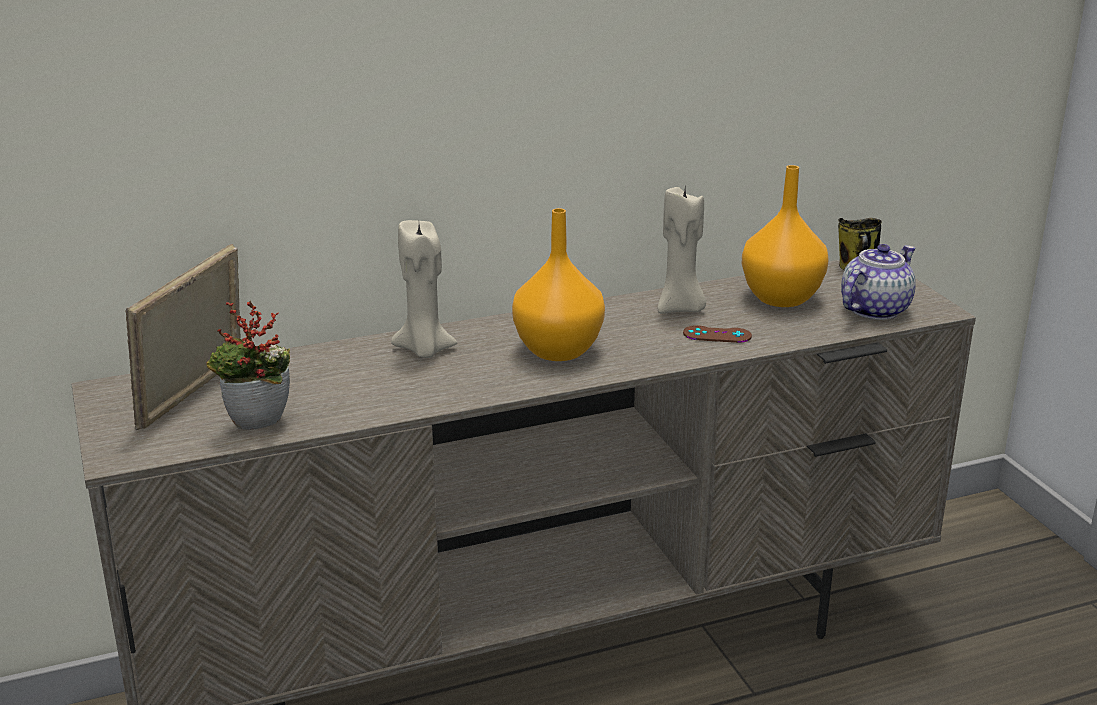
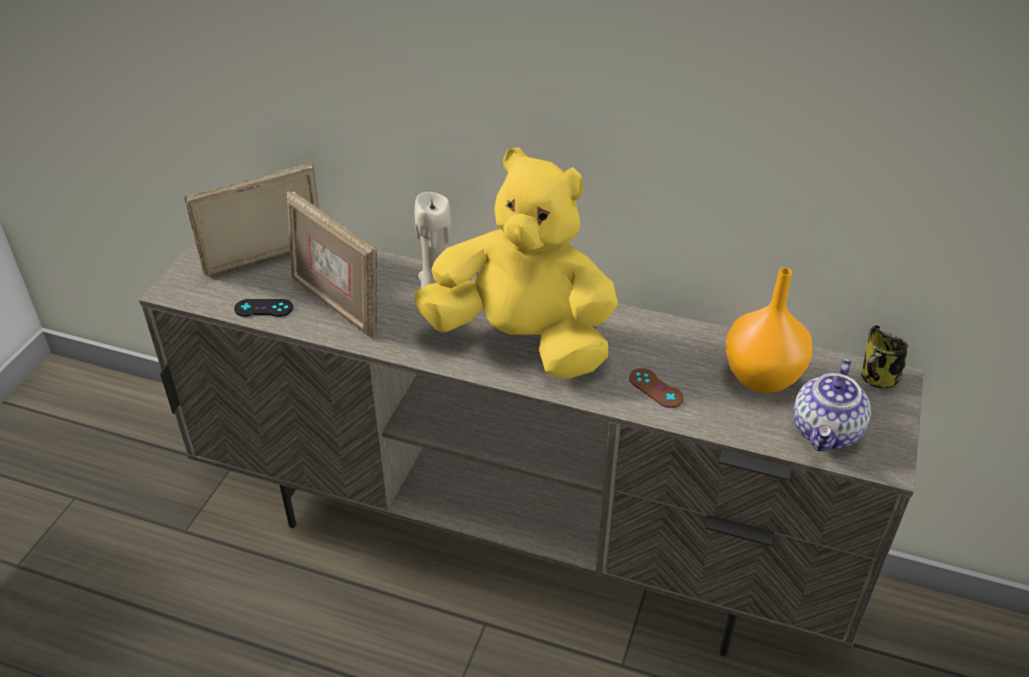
camera: 40 degrees right, 15 degrees up
potted plant [207,301,290,430] -> black game controller [234,299,293,317]
orange vase [512,208,605,361] -> yellow plush toy [414,148,618,379]
beige candle [658,187,706,314] -> none
teapot [841,244,916,320] -> teapot turned 120 degrees clockwise [793,359,871,451]
none -> picture frame [287,191,377,339]

